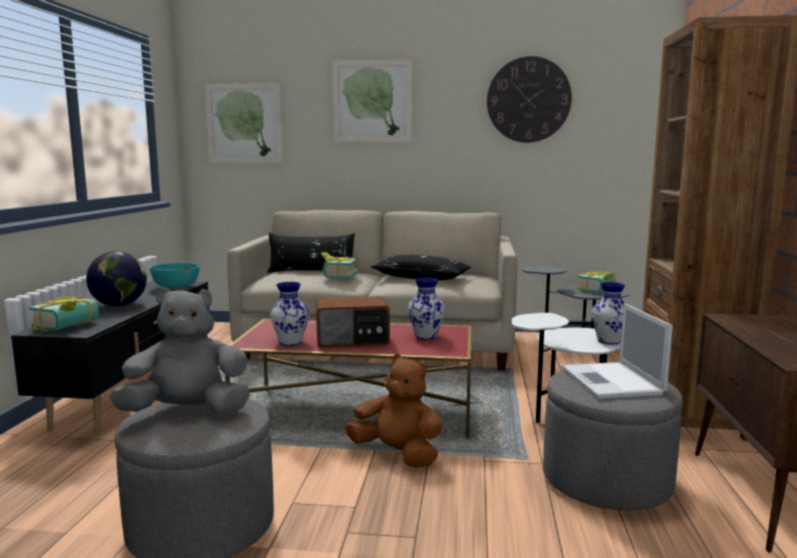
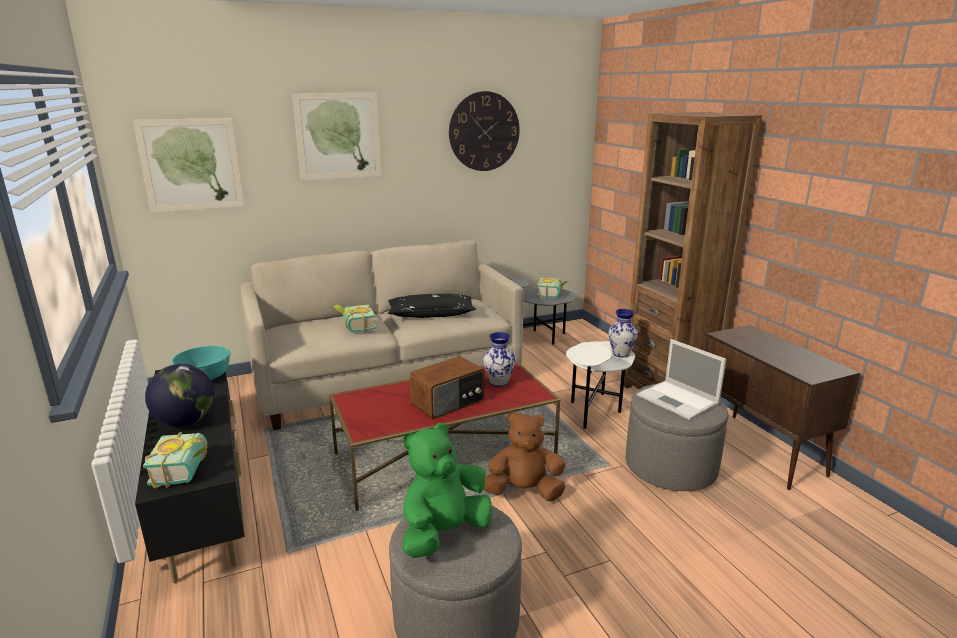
camera: 30 degrees left, 10 degrees up
grey plush toy [110,288,250,414] -> green plush toy [403,423,492,558]
black pillow [267,233,355,273] -> none
vase [270,282,309,346] -> none

